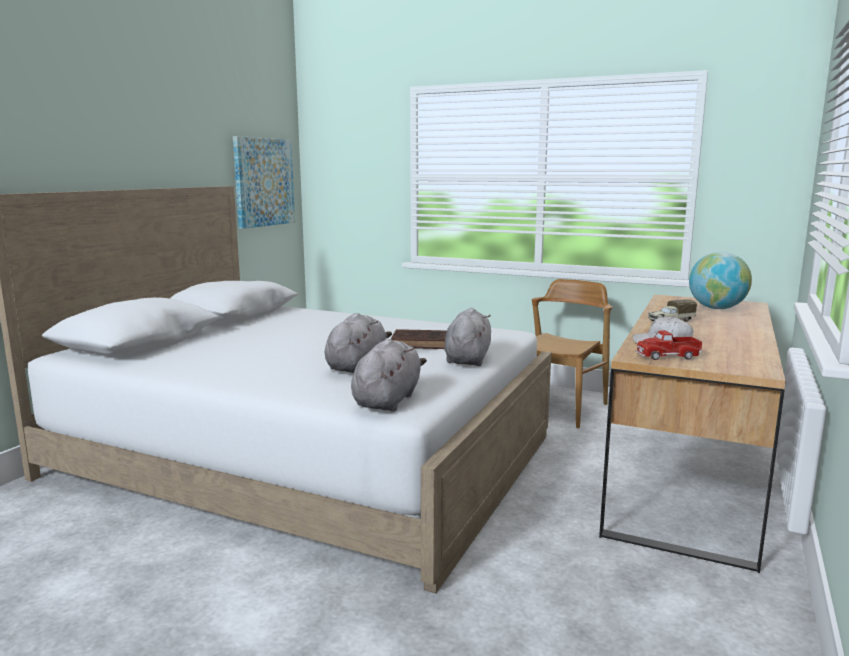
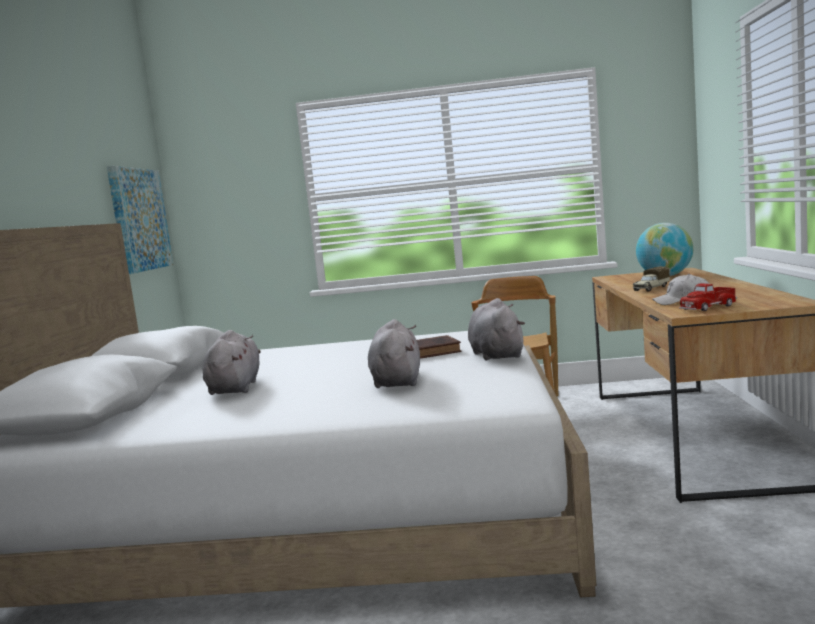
camera: 20 degrees left, 5 degrees down
grey plush toy [351,339,427,412] -> grey plush toy moved to [203,330,261,395]

